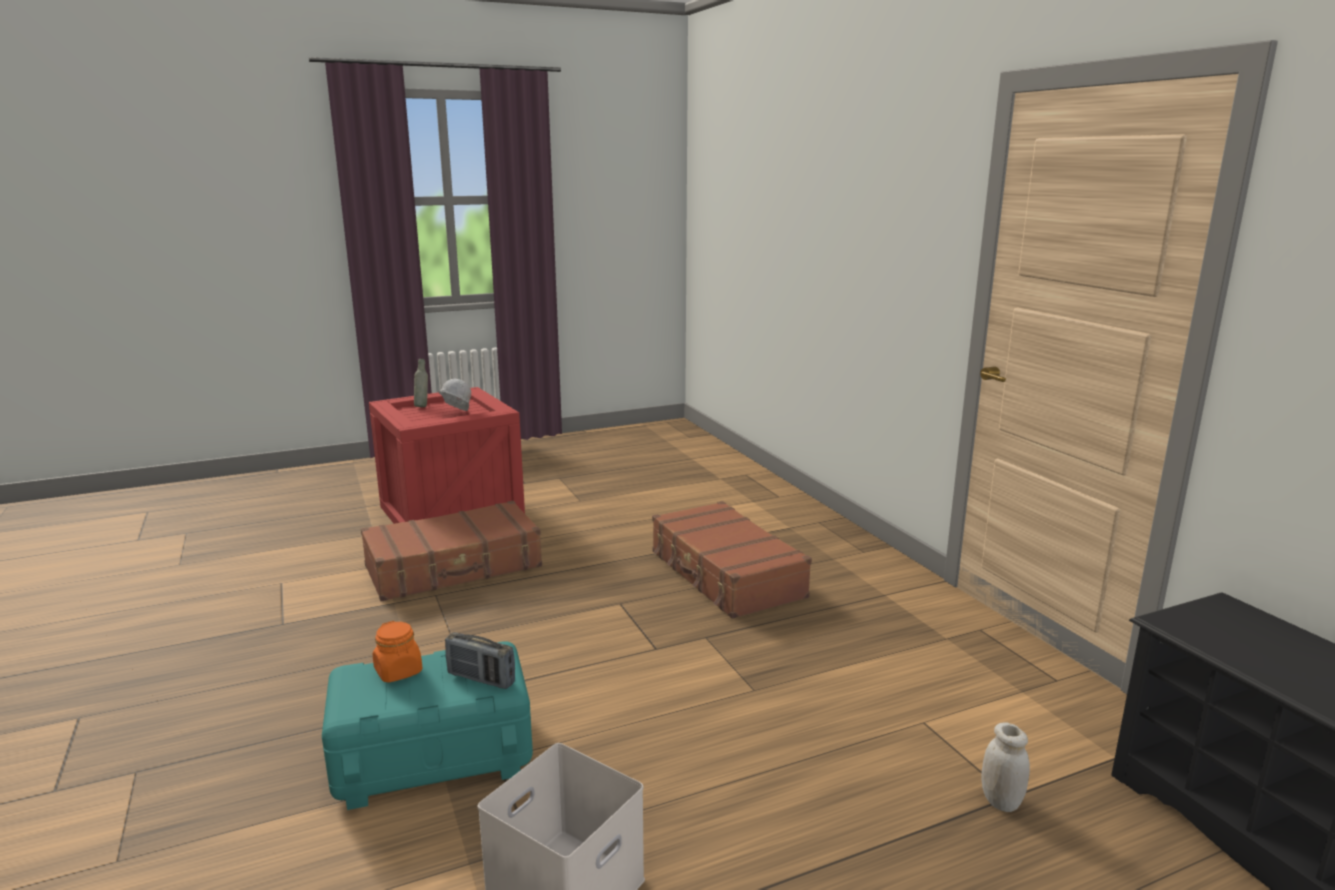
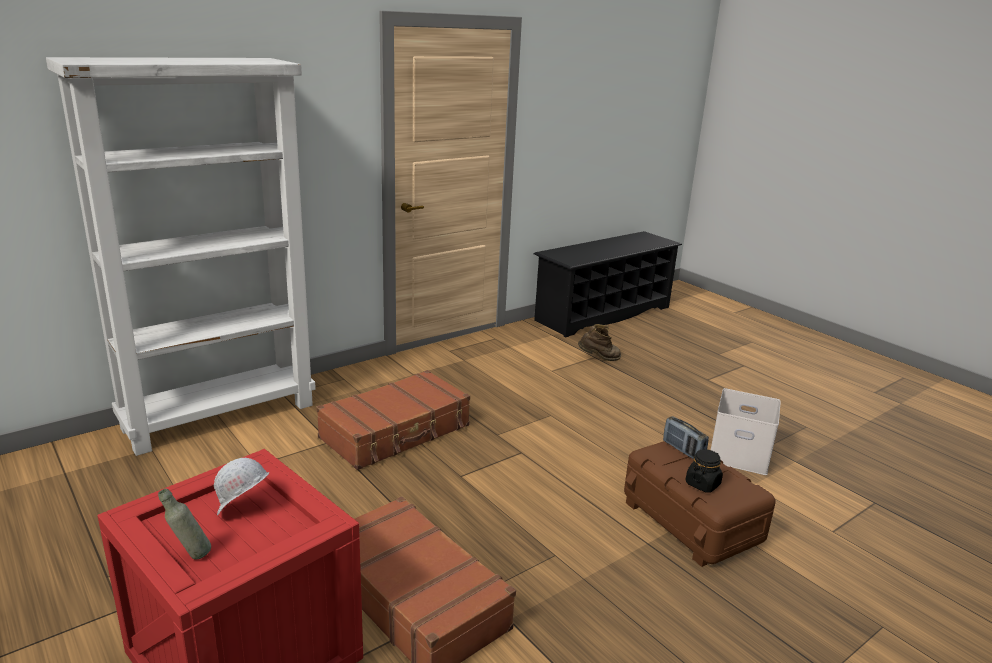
camera: 105 degrees left, 5 degrees up
turquoise storage box [322,641,533,810] -> brown storage box [624,441,776,567]
orange jar [373,621,422,683] -> black jar [685,449,723,493]
radio [445,632,515,689] -> radio turned 135 degrees clockwise [663,416,709,460]
white jar [981,722,1030,812] -> brown boot [578,324,621,361]
none -> white bookcase [46,57,316,456]

